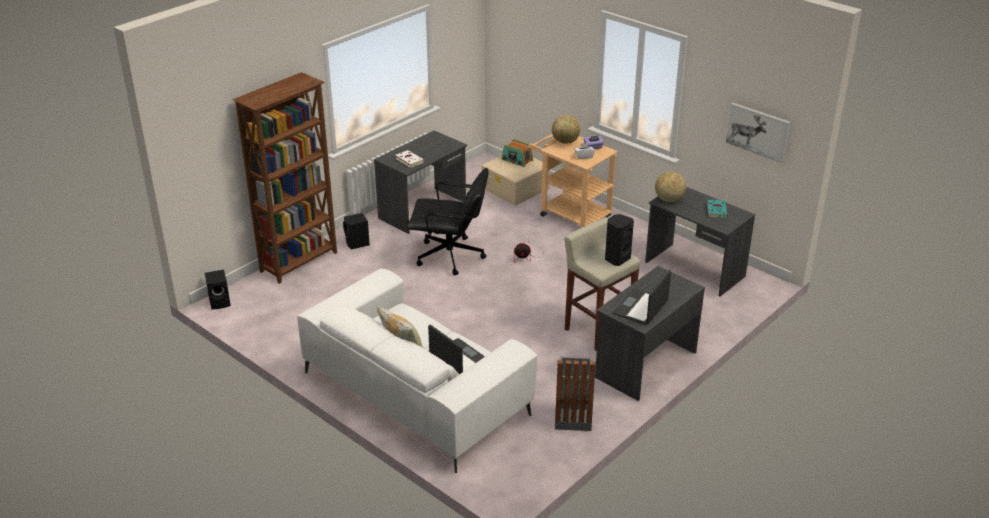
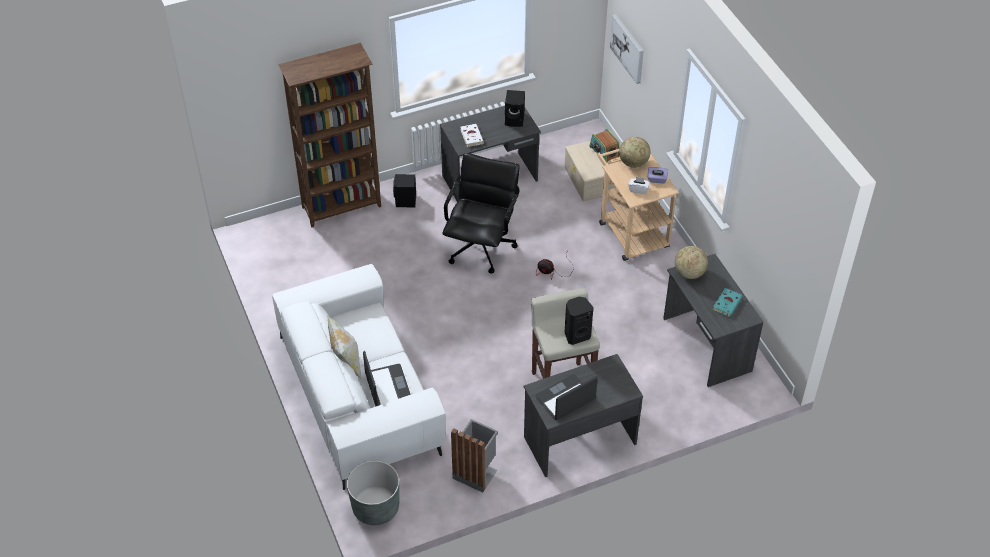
camera: 25 degrees right, 15 degrees up
black speaker [205,269,231,310] -> black speaker moved to [505,90,525,127]
black office chair [408,168,489,275] -> black office chair turned 105 degrees counterclockwise [443,153,520,274]
picture [726,103,790,163] -> picture moved to [610,15,644,84]
none -> grey planter [347,460,399,525]

